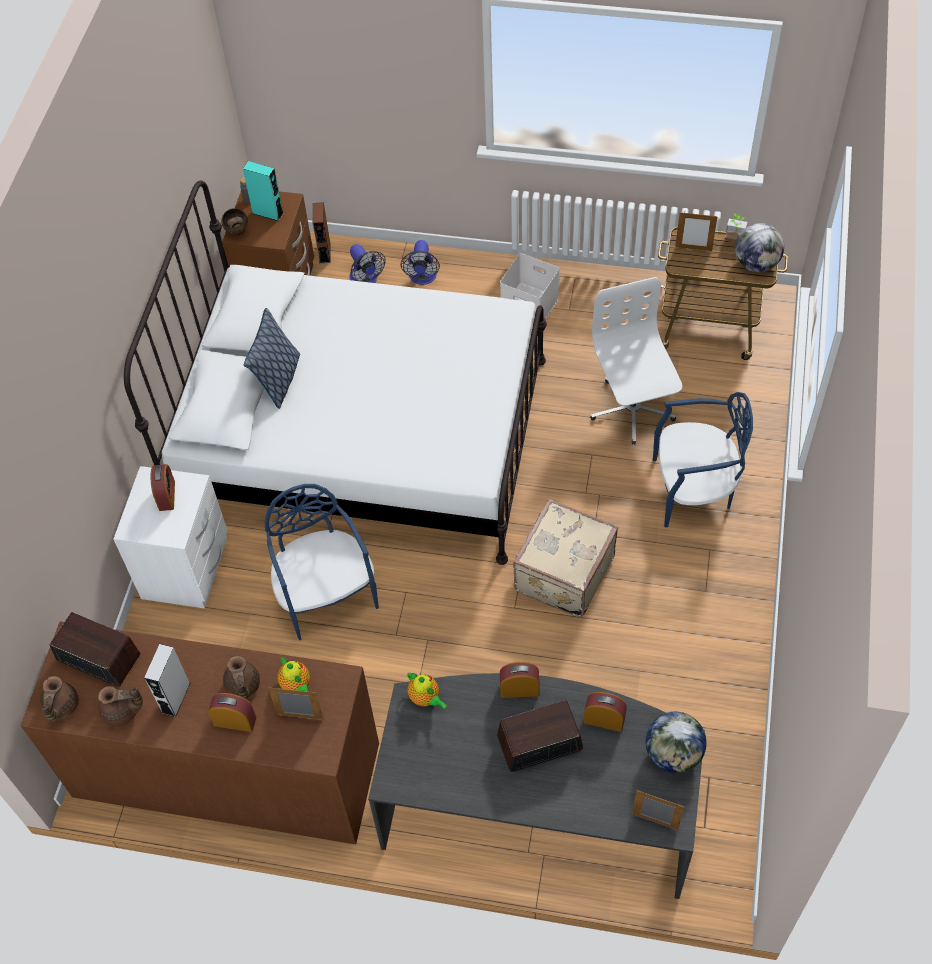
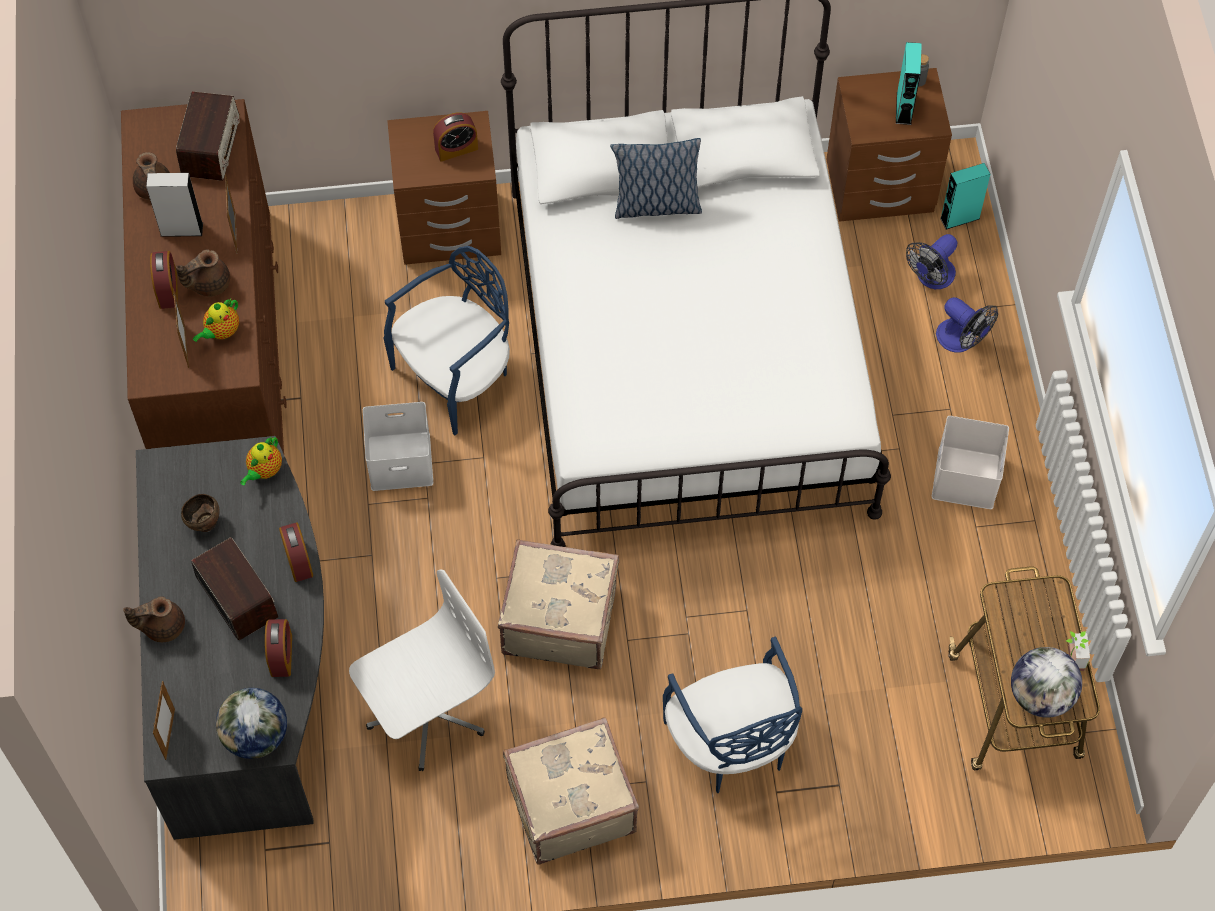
camera: 70 degrees right, 5 degrees up
brown teapot [40,676,79,721] -> brown teapot moved to [123,596,185,642]
white nightstand [113,466,228,608] -> brown nightstand [387,111,501,265]
brown bowl [221,208,248,236] -> brown bowl moved to [181,494,220,532]
brown speaker [313,202,331,263] -> turquoise speaker [940,163,990,230]
fan [401,240,440,285] -> fan turned 120 degrees counterclockwise [936,297,998,353]
white office chair [590,277,682,445] -> white office chair moved to [349,569,495,771]
picture frame [675,212,718,251] -> picture frame moved to [225,174,237,253]
none -> white storage box [363,402,433,491]
none -> beige suitcase [503,717,639,865]

